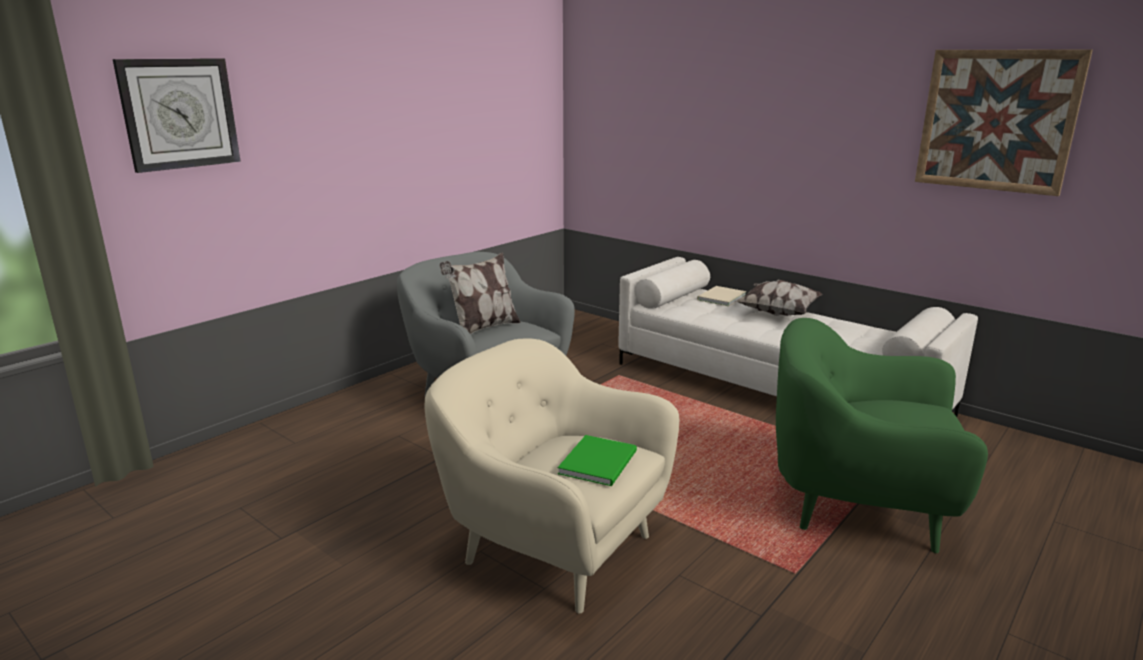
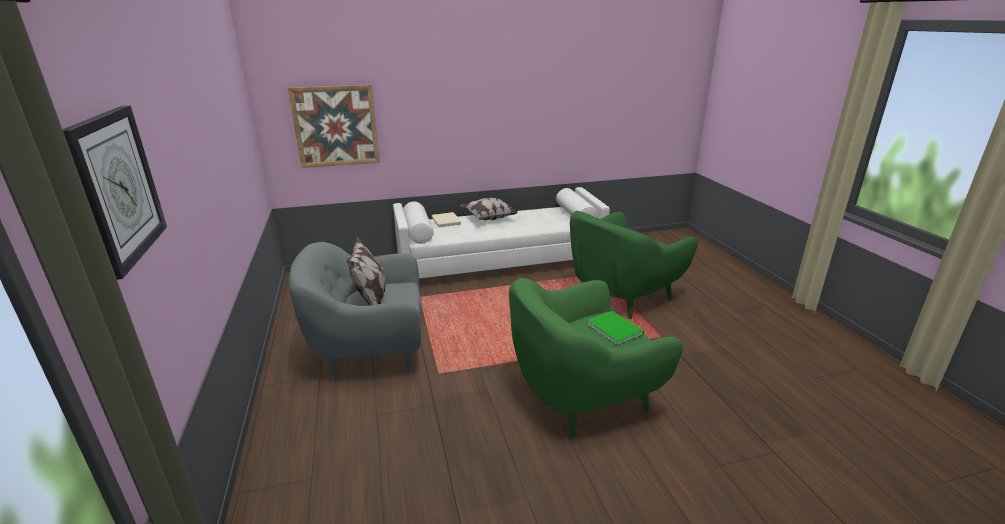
camera: 55 degrees left, 5 degrees up
beige armchair [425,338,679,614] -> green armchair [509,278,683,439]
picture [915,50,1093,196] -> picture moved to [288,85,380,168]

